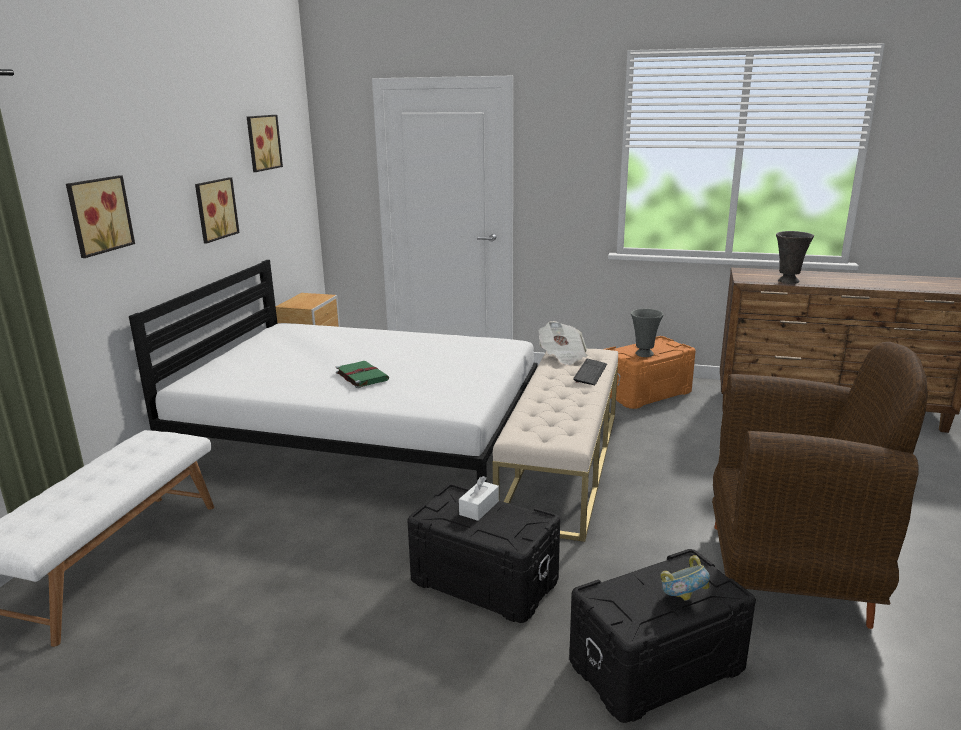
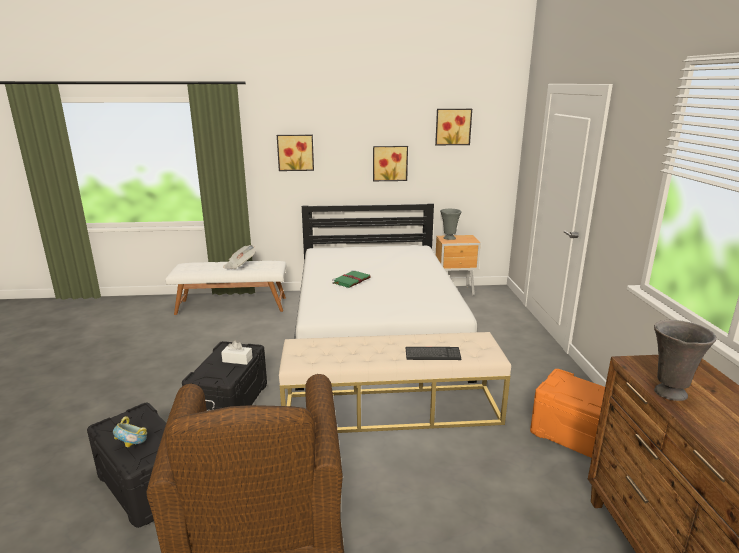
camera: 70 degrees right, 0 degrees up
newspaper [539,321,588,365] -> newspaper moved to [223,245,255,269]
grey vase [631,309,664,357] -> grey vase moved to [440,209,462,240]

